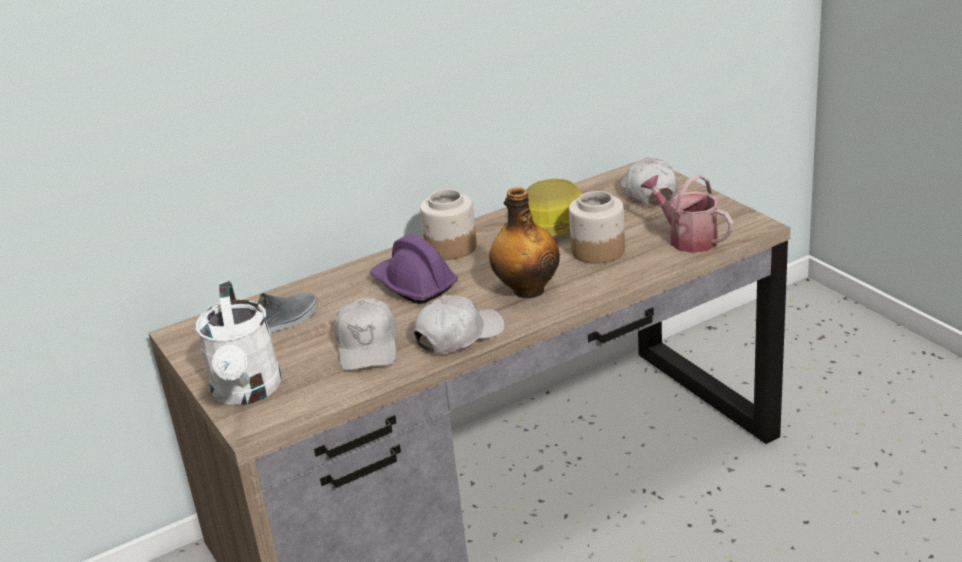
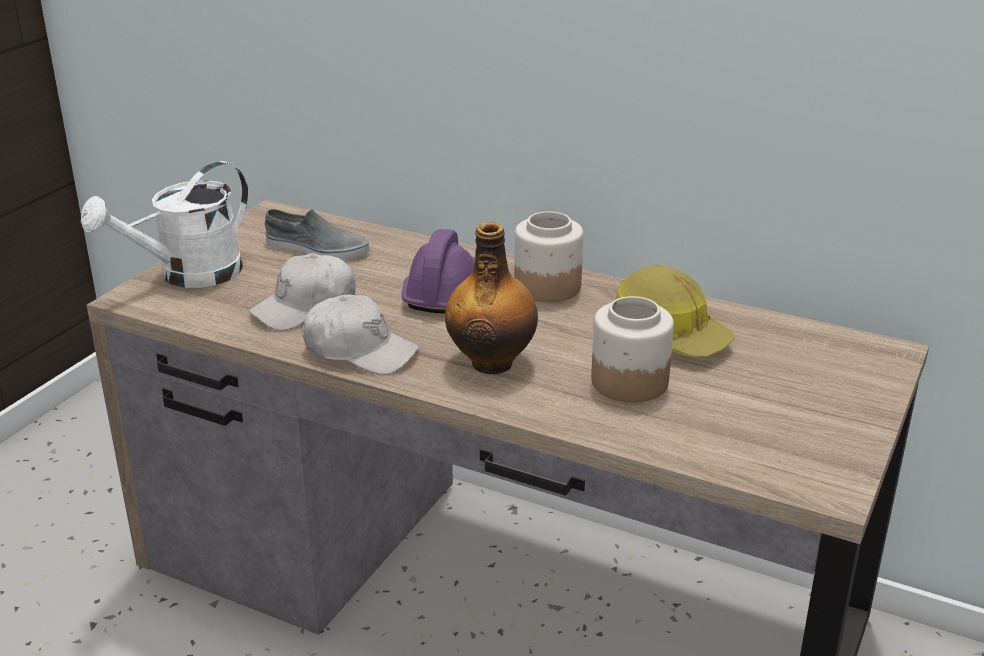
camera: 55 degrees right, 0 degrees up
white cap [620,157,678,205] -> none
watering can [640,174,733,253] -> none

